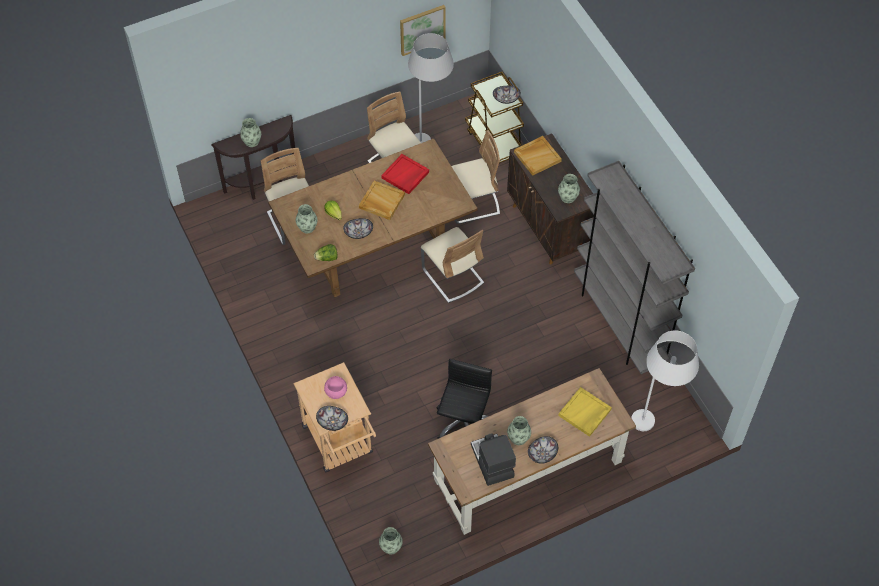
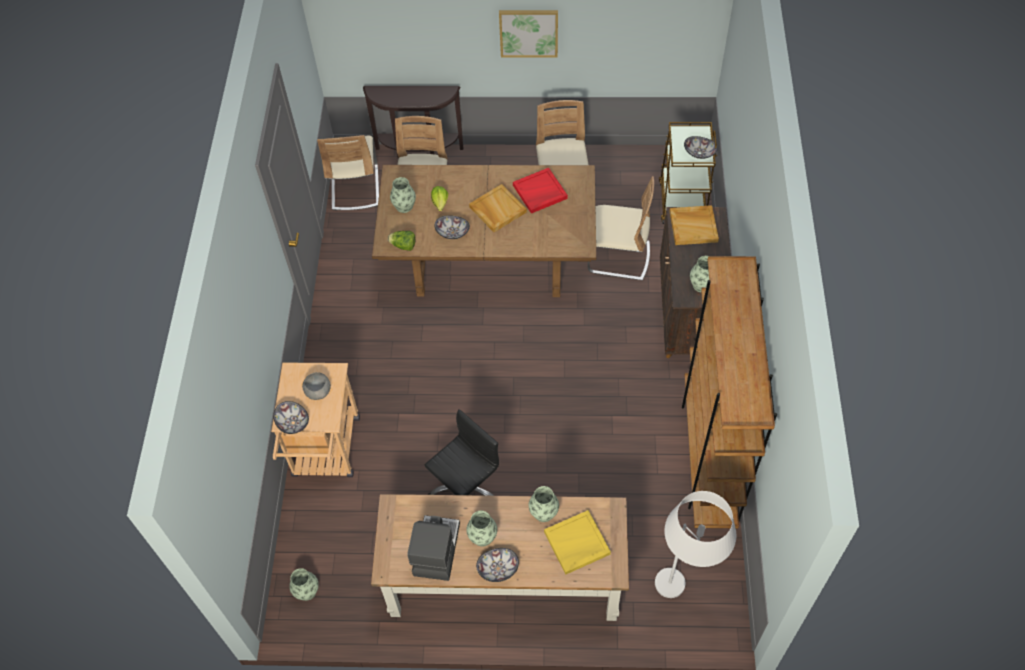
camera: 30 degrees right, 0 degrees up
vase [240,118,261,147] -> vase moved to [529,486,559,522]
pink bowl [324,376,347,399] -> grey bowl [302,372,331,400]
picture [400,5,446,56] -> picture moved to [499,10,558,58]
white floor lamp [408,33,454,143] -> none
beige chair [421,227,484,303] -> beige chair moved to [317,135,379,210]
grey bookcase [574,161,695,374] -> brown bookcase [682,256,777,529]

